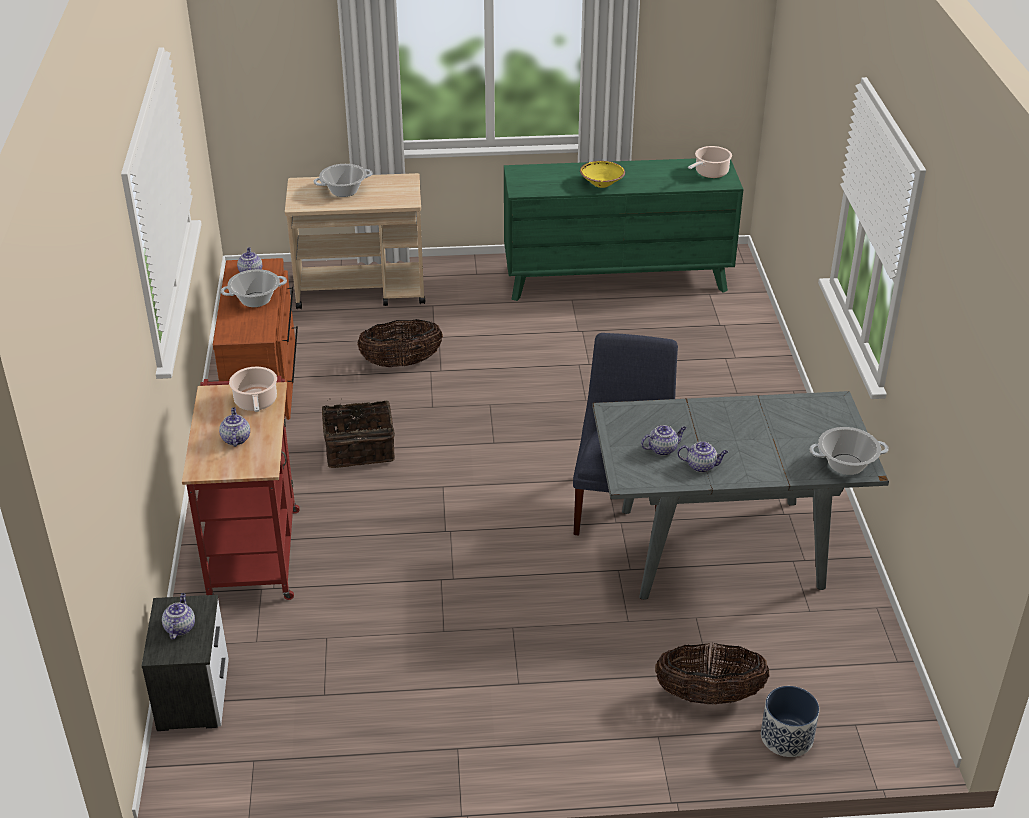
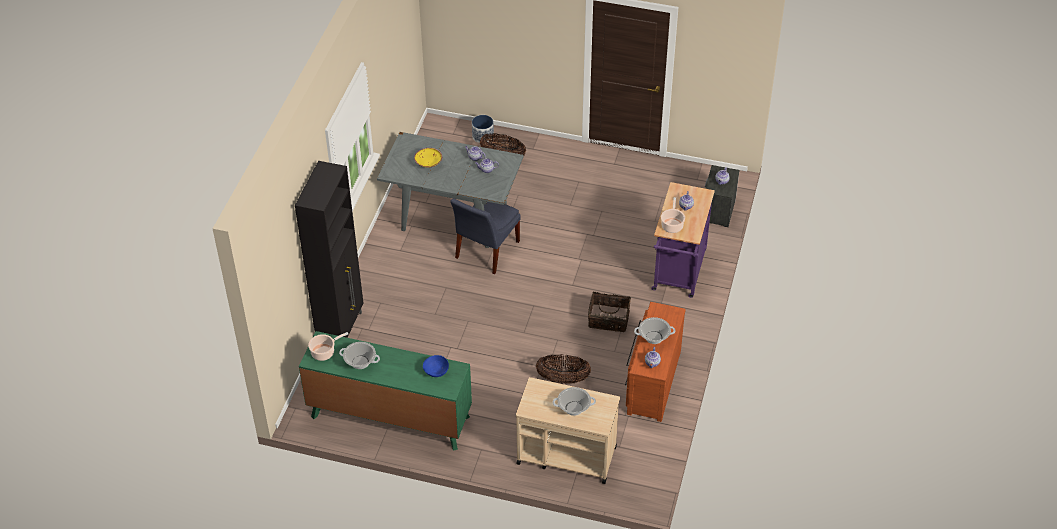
camera: 160 degrees left, 10 degrees up
red cart [182,376,300,600] -> purple cart [651,182,715,298]
yellow bowl [580,161,625,188] -> yellow bowl moved to [414,148,442,167]
cooking pot [810,427,889,475] -> cooking pot moved to [339,342,380,369]
none -> black cabinet [295,161,363,338]
none -> blue bowl [423,355,449,377]

